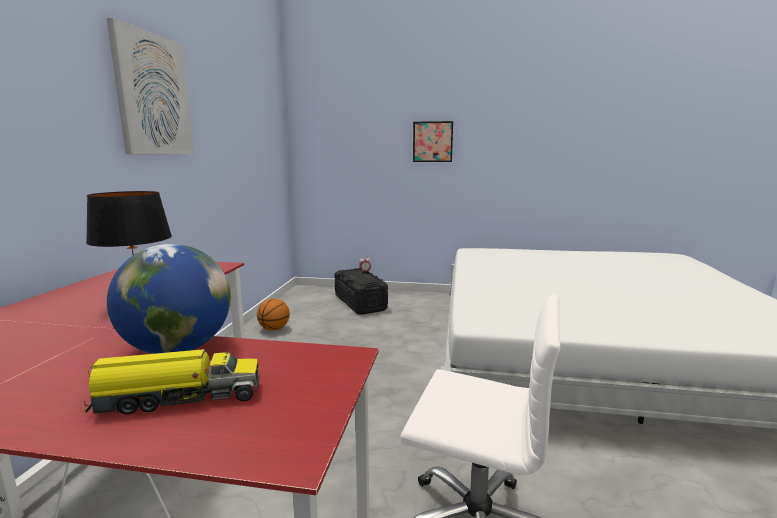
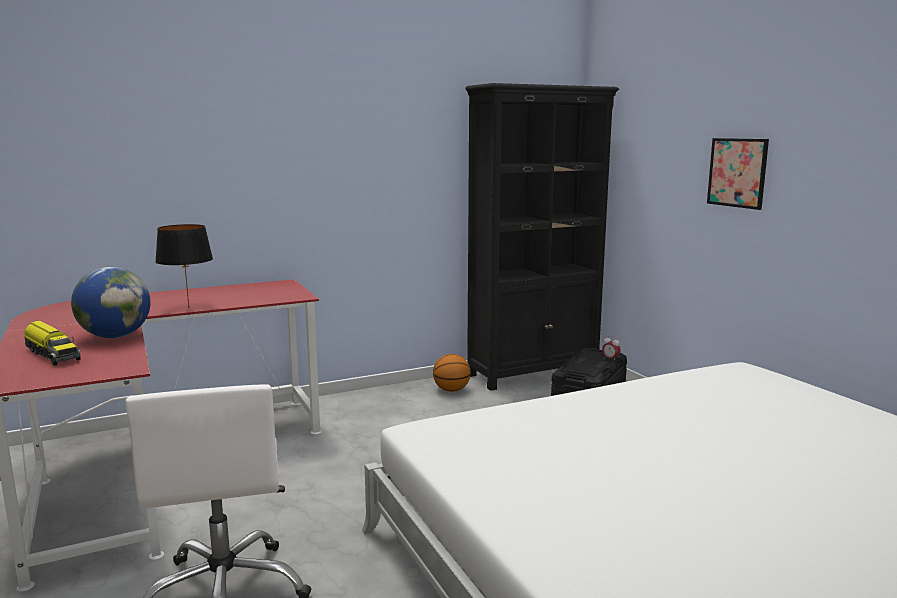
camera: 55 degrees right, 0 degrees up
picture [107,18,194,154] -> none
none -> black bookcase [465,83,619,391]

